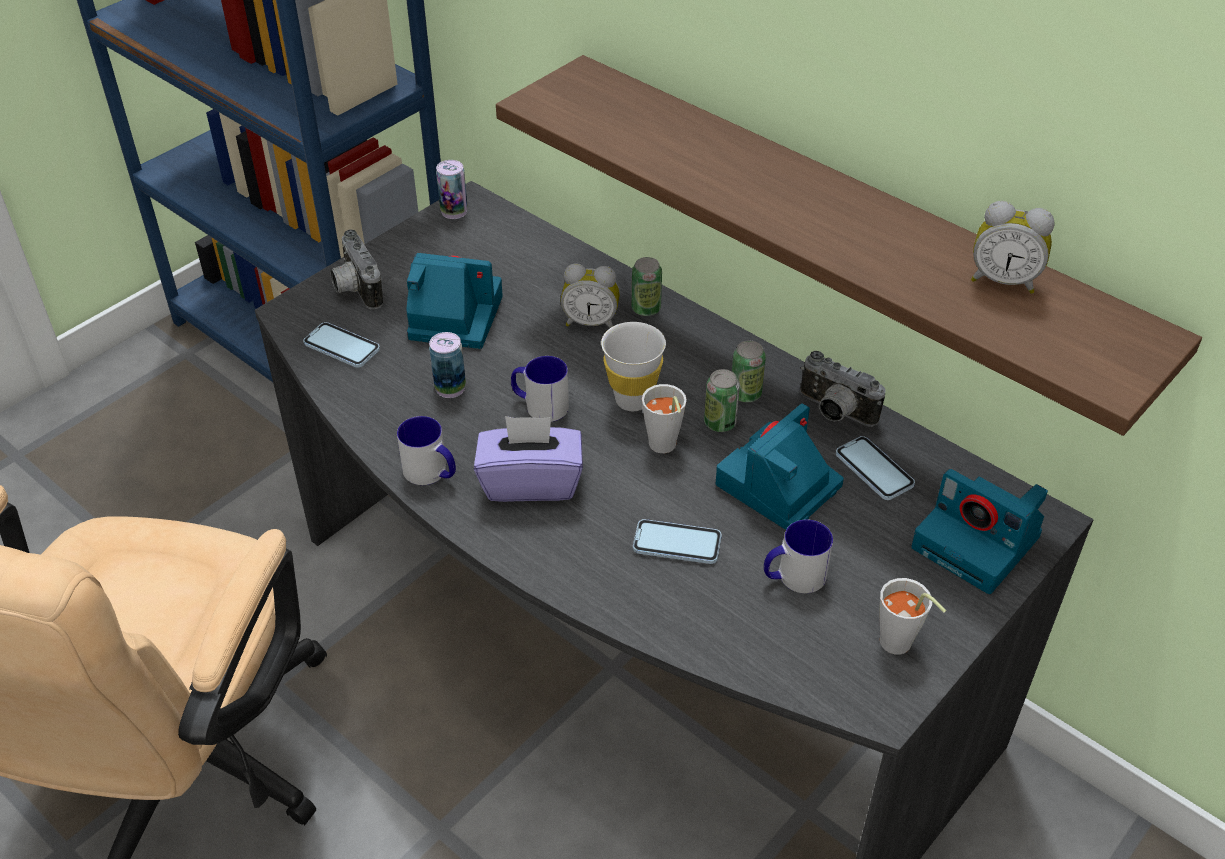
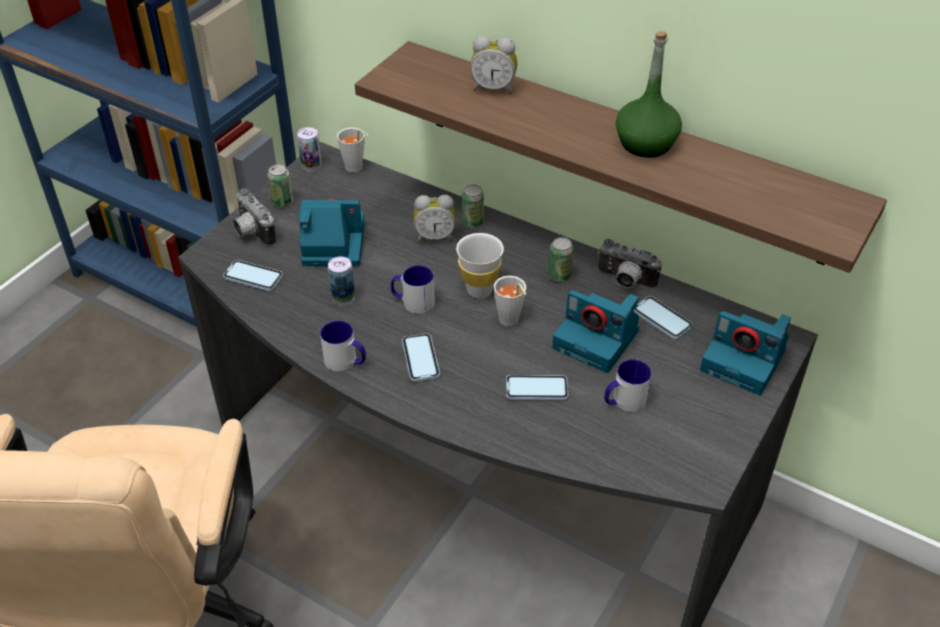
camera: 10 degrees left, 0 degrees up
purple tissue box [474,416,583,502] -> phone [402,333,440,382]
can [704,369,740,432] -> can moved to [267,164,293,207]
camera [716,403,844,530] -> camera turned 90 degrees counterclockwise [552,290,639,373]
grey cup [880,578,946,654] -> grey cup moved to [337,128,368,173]
alarm clock [971,201,1055,294] -> alarm clock moved to [470,36,517,94]
none -> green bottle [615,31,682,158]

